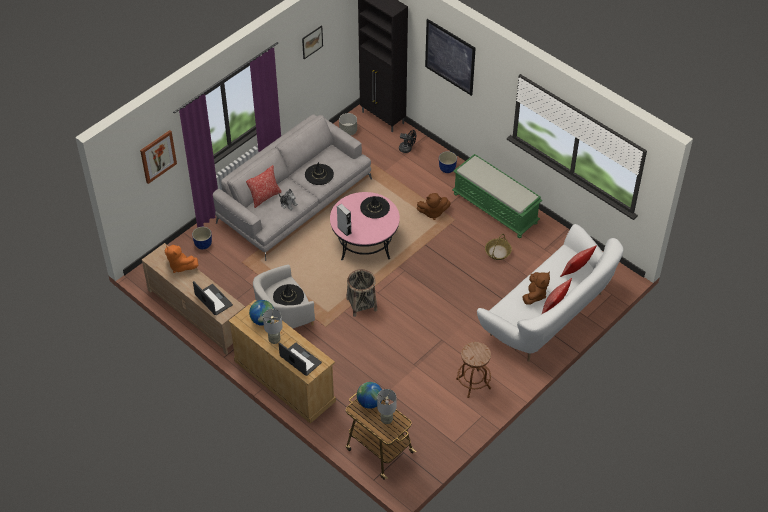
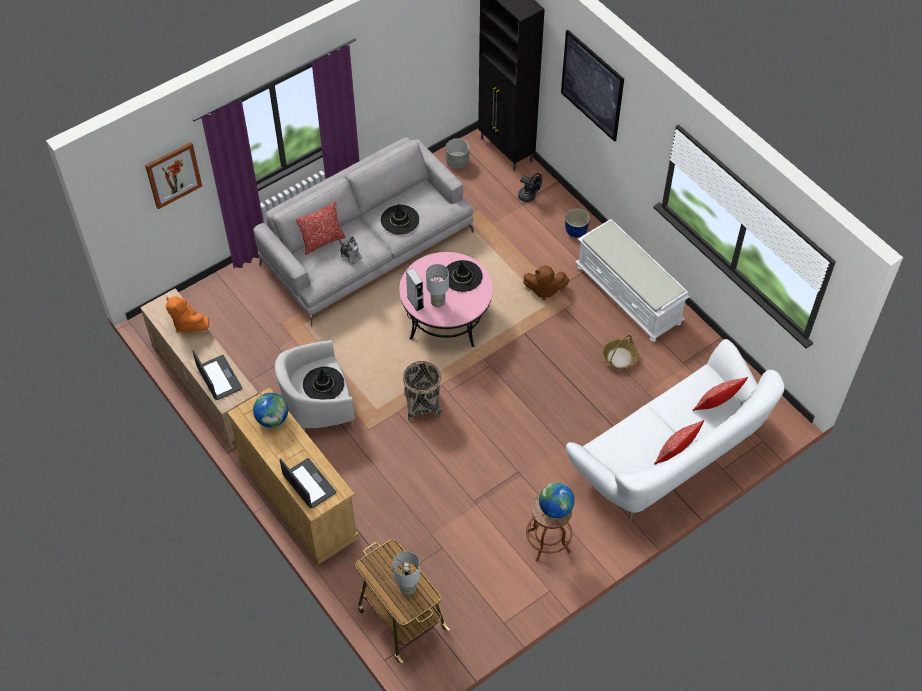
camera: 10 degrees right, 5 degrees up
planter [192,227,212,249] -> none
grey table lamp [263,309,283,344] -> grey table lamp moved to [426,264,449,307]
picture [302,25,323,59] -> none
globe [357,382,382,409] -> globe moved to [539,482,575,518]
green bench [452,154,542,238] -> white bench [576,219,690,342]
brown plush toy [522,272,550,305] -> none

